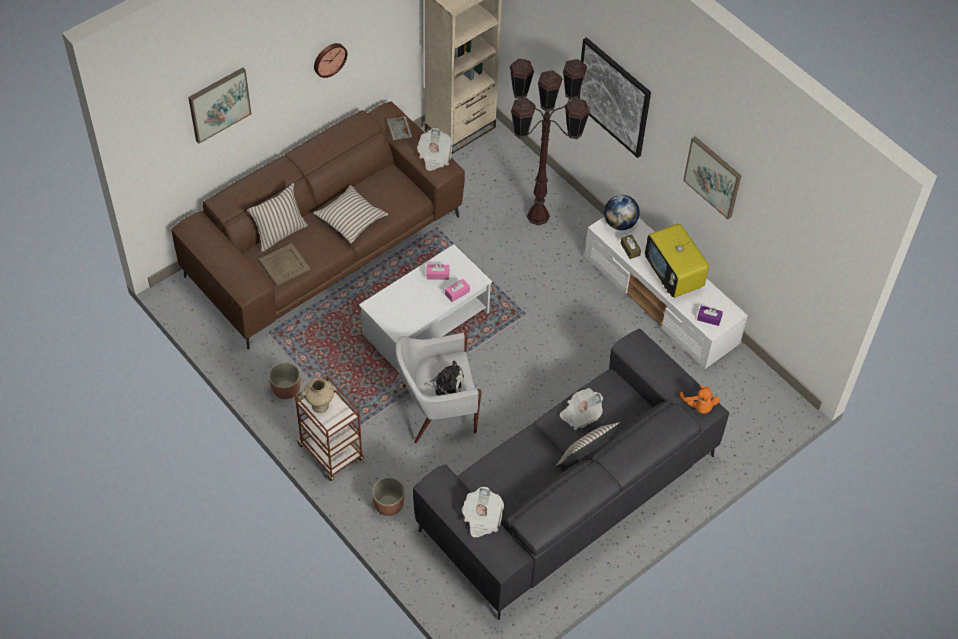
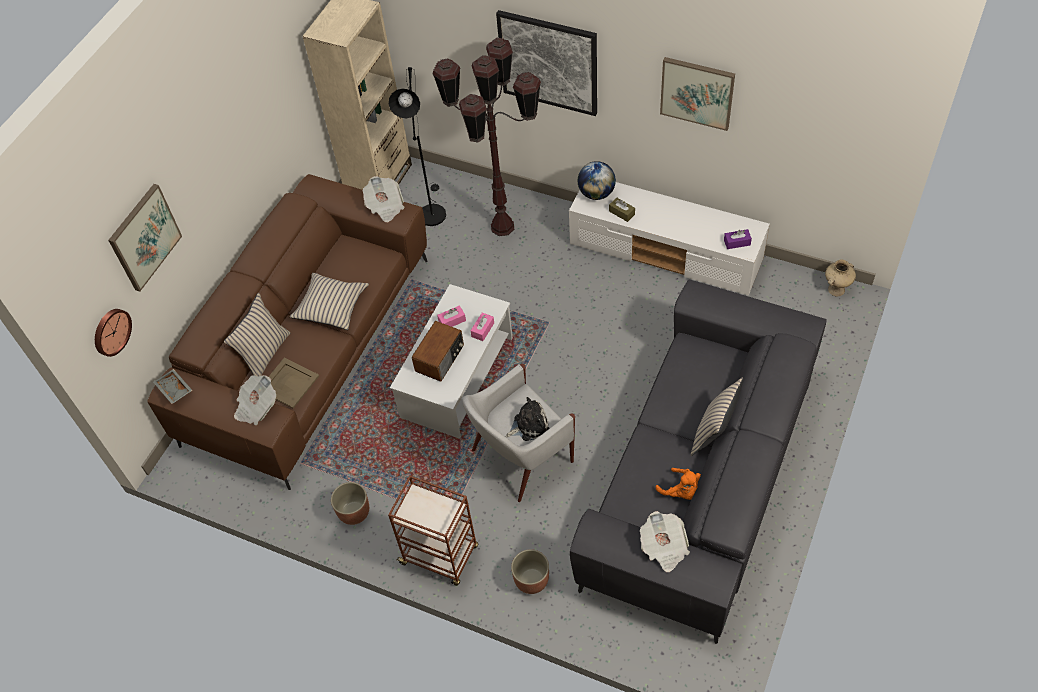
camera: 20 degrees left, 0 degrees up
beige vase [301,378,337,413] -> beige vase moved to [825,260,856,296]
wall clock [314,43,347,78] -> wall clock moved to [95,309,132,357]
grey tray [387,116,412,140] -> grey tray moved to [153,369,193,404]
newspaper [560,388,603,430] -> newspaper moved to [234,375,276,425]
television [645,223,709,298] -> none
orange plush toy [680,385,720,414] -> orange plush toy moved to [656,468,701,500]
none -> black floor lamp [389,67,446,226]
none -> radio [412,321,464,382]

